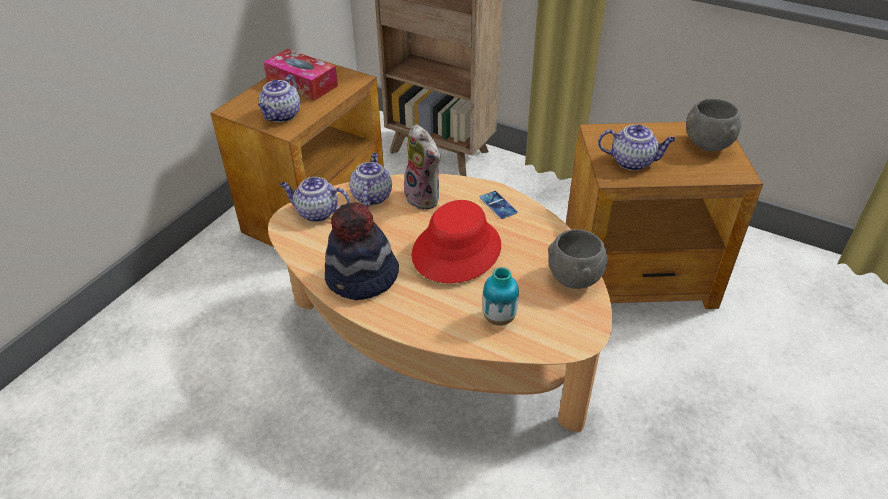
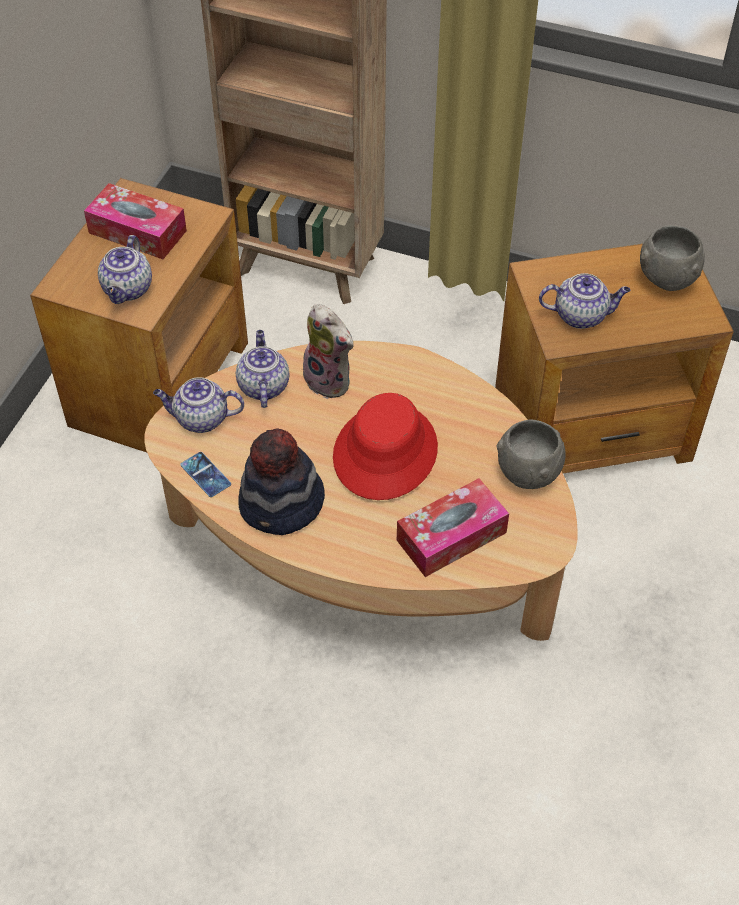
camera: 10 degrees left, 10 degrees up
phone [480,191,518,219] -> phone moved to [180,452,231,497]
vase [482,267,519,326] -> tissue box [397,478,509,577]

